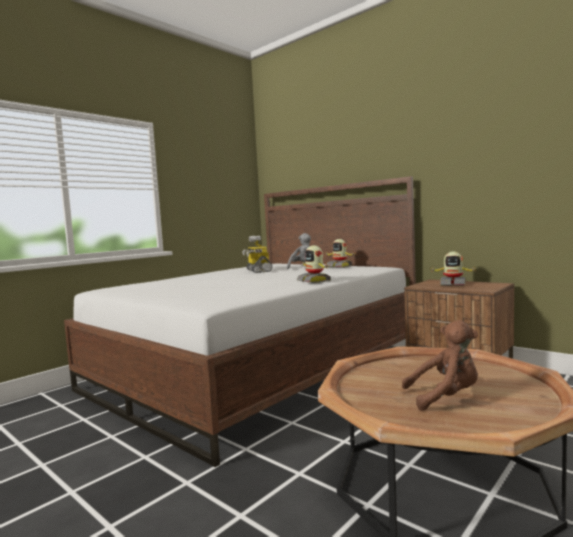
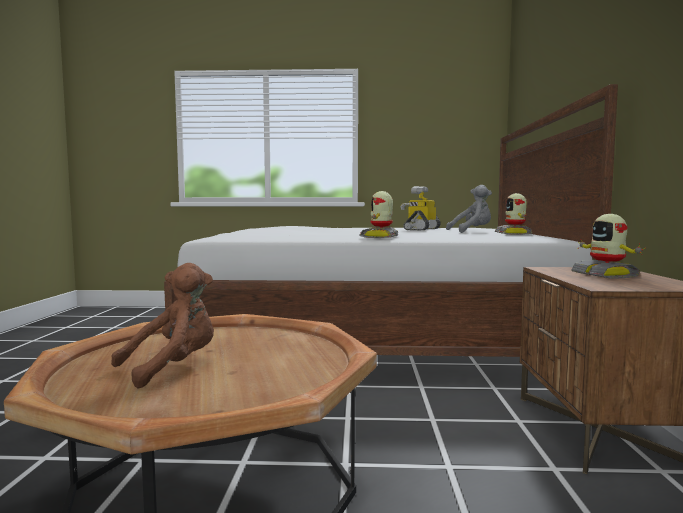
camera: 50 degrees right, 0 degrees up
brown plush toy [402,320,478,411] -> brown plush toy turned 90 degrees counterclockwise [111,263,214,389]

